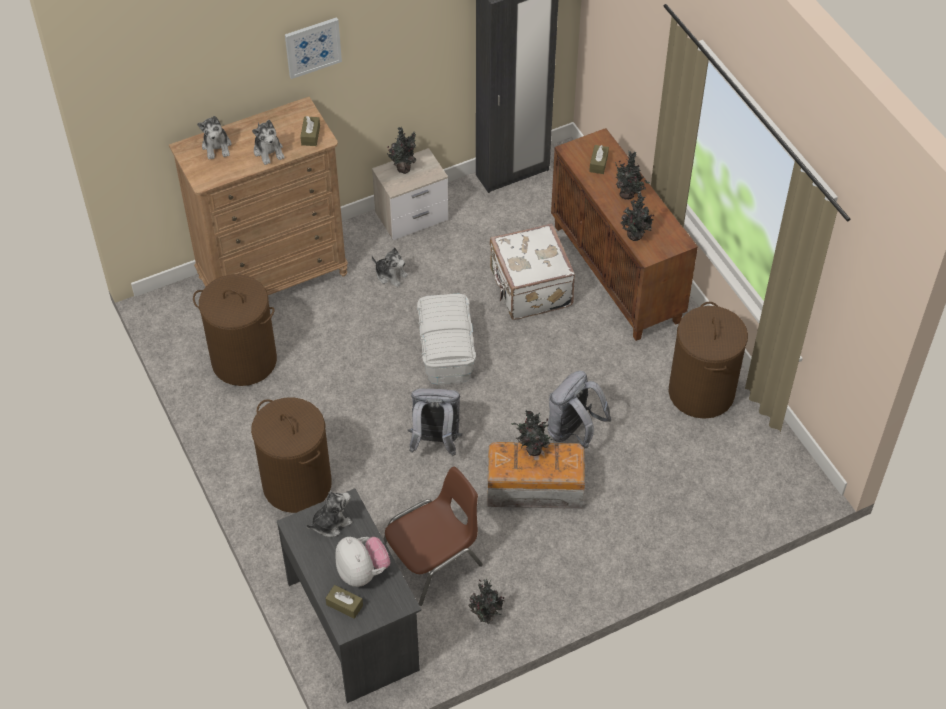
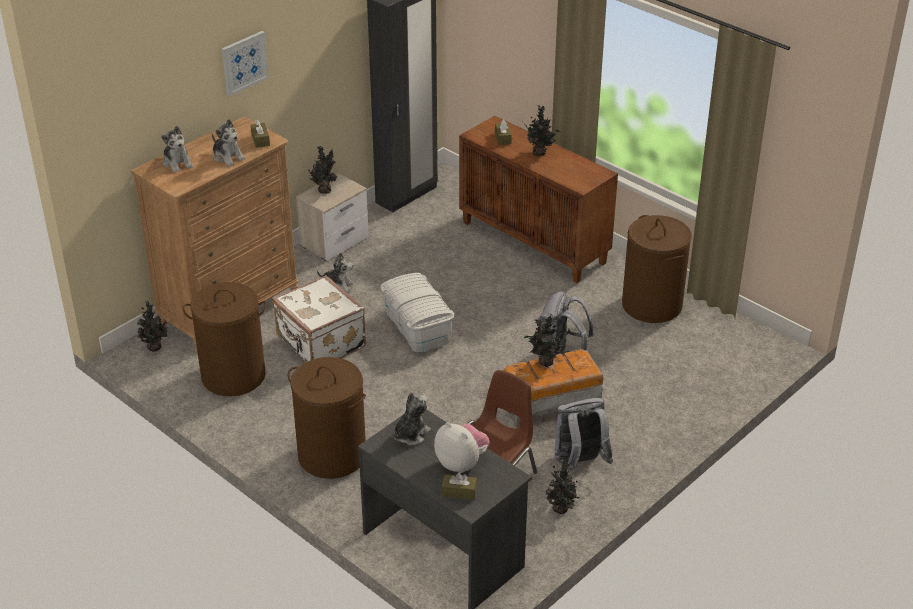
camera: 20 degrees left, 15 degrees down
grey backpack [408,388,462,456] -> grey backpack moved to [555,398,613,471]
white suitcase [490,223,575,320] -> white suitcase moved to [272,275,366,362]
potted plant [620,191,654,241] -> potted plant moved to [137,300,168,352]

